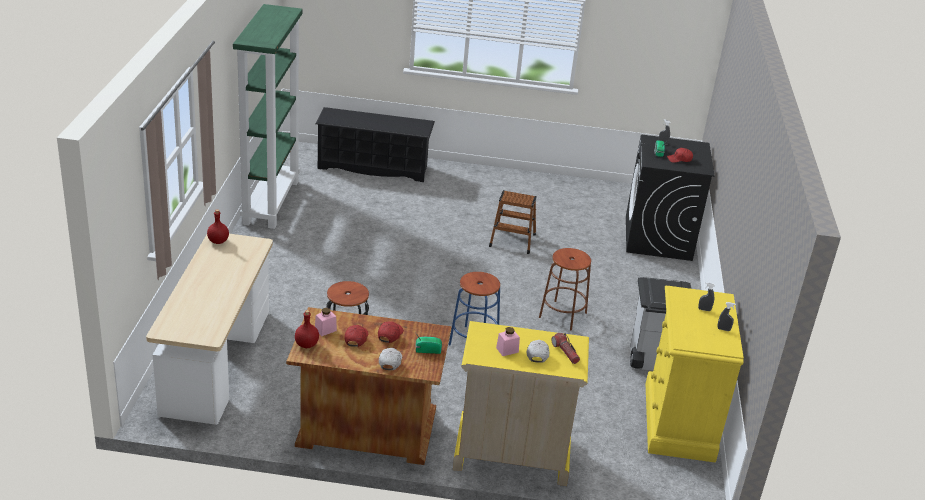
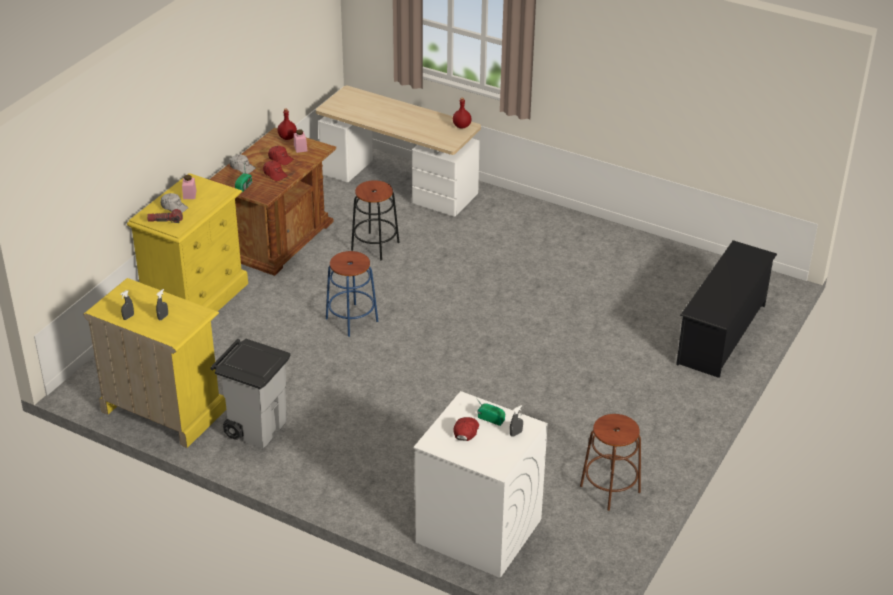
camera: 115 degrees right, 5 degrees up
green bookcase [233,4,303,229] -> none
brown step ladder [489,190,537,254] -> none
brown stool [539,248,591,330] -> brown stool moved to [580,414,641,511]
black washing machine [626,135,715,261] -> white washing machine [413,391,548,578]

